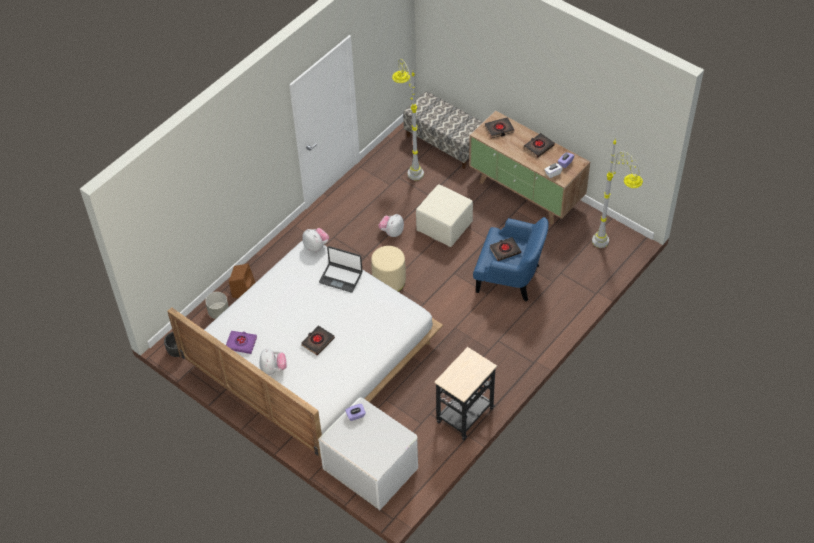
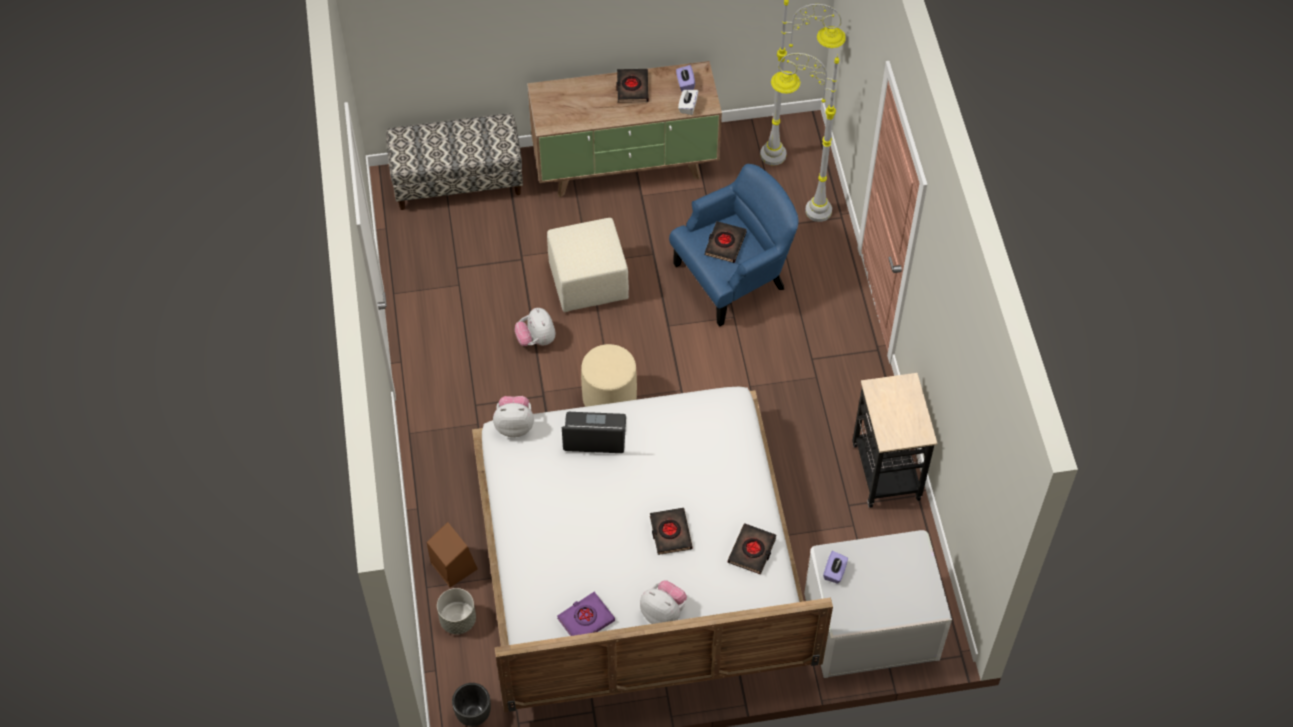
camera: 50 degrees left, 5 degrees up
laptop [319,246,363,292] -> laptop turned 150 degrees counterclockwise [562,412,626,453]
grey floor lamp [392,59,424,180] -> grey floor lamp moved to [771,53,839,222]
black book [485,117,514,138] -> black book moved to [728,523,776,575]

